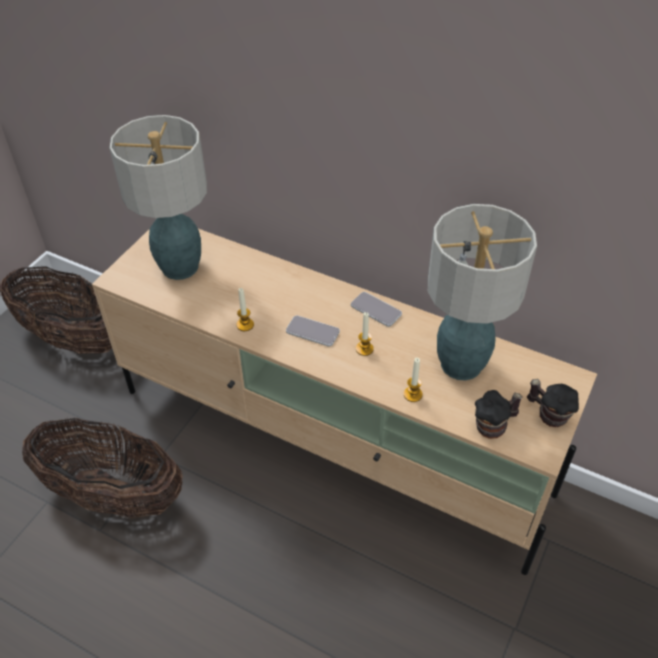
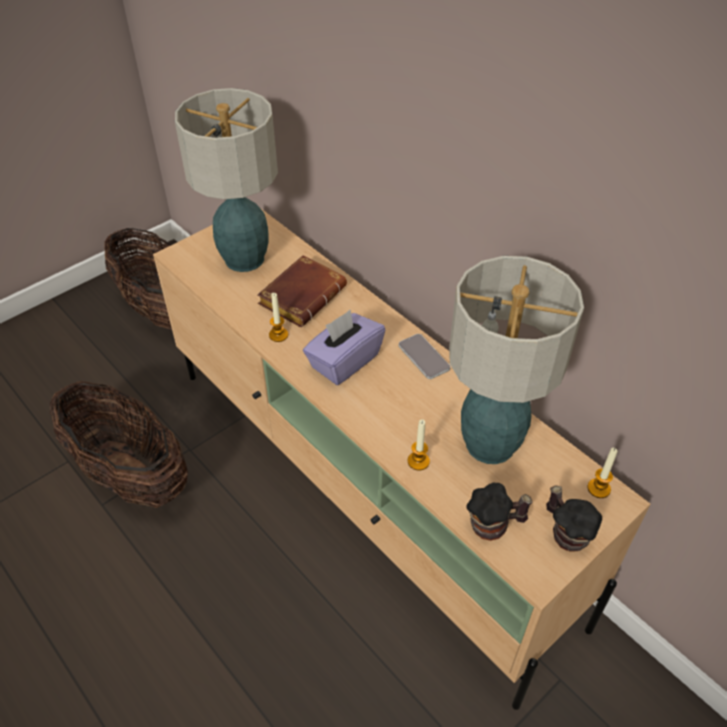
camera: 20 degrees right, 0 degrees up
phone [286,315,340,347] -> purple tissue box [303,310,385,385]
candle [356,312,374,356] -> candle moved to [587,448,618,498]
none -> brown book [257,255,347,327]

